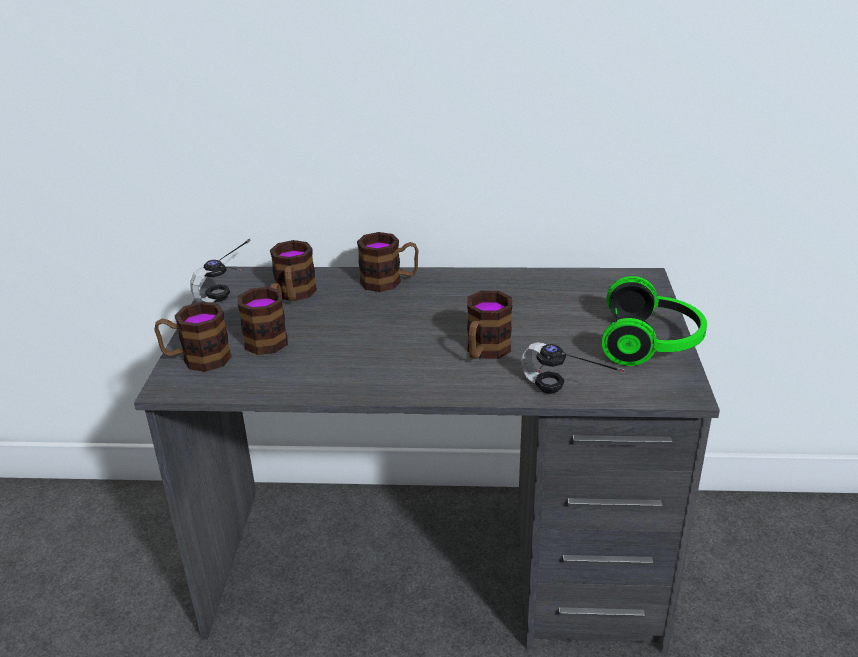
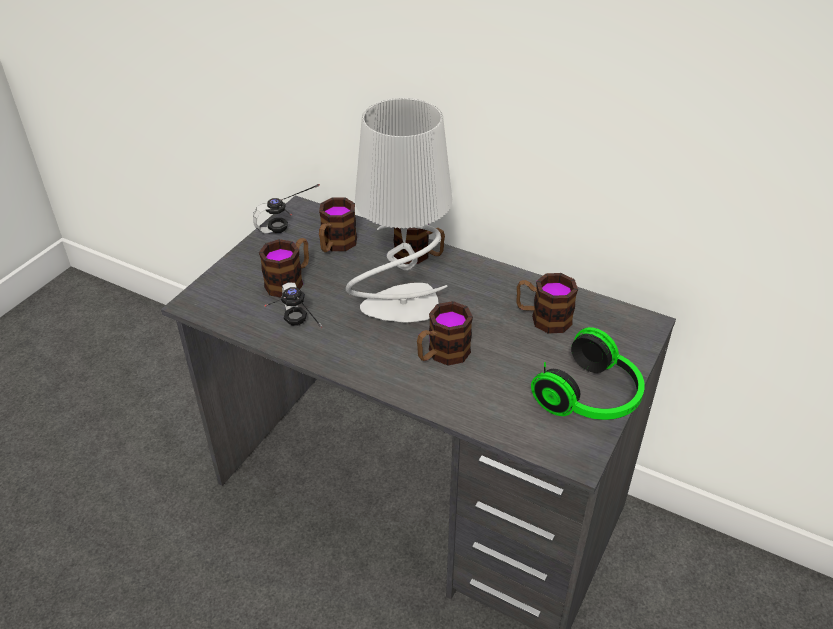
camera: 25 degrees right, 10 degrees up
mug [154,302,232,372] -> mug moved to [517,273,578,334]
headphones [521,342,625,394] -> headphones moved to [265,283,322,328]
none -> grey table lamp [346,98,452,323]

